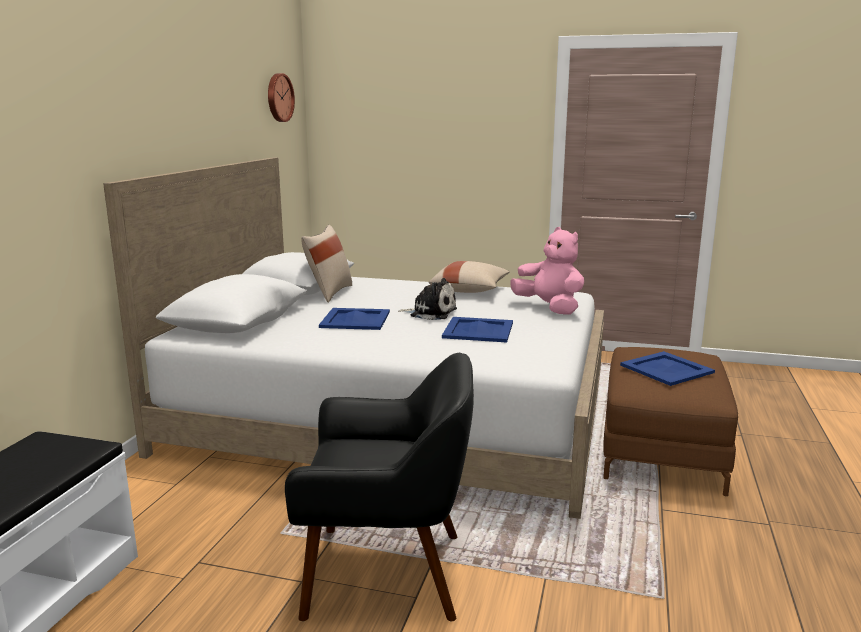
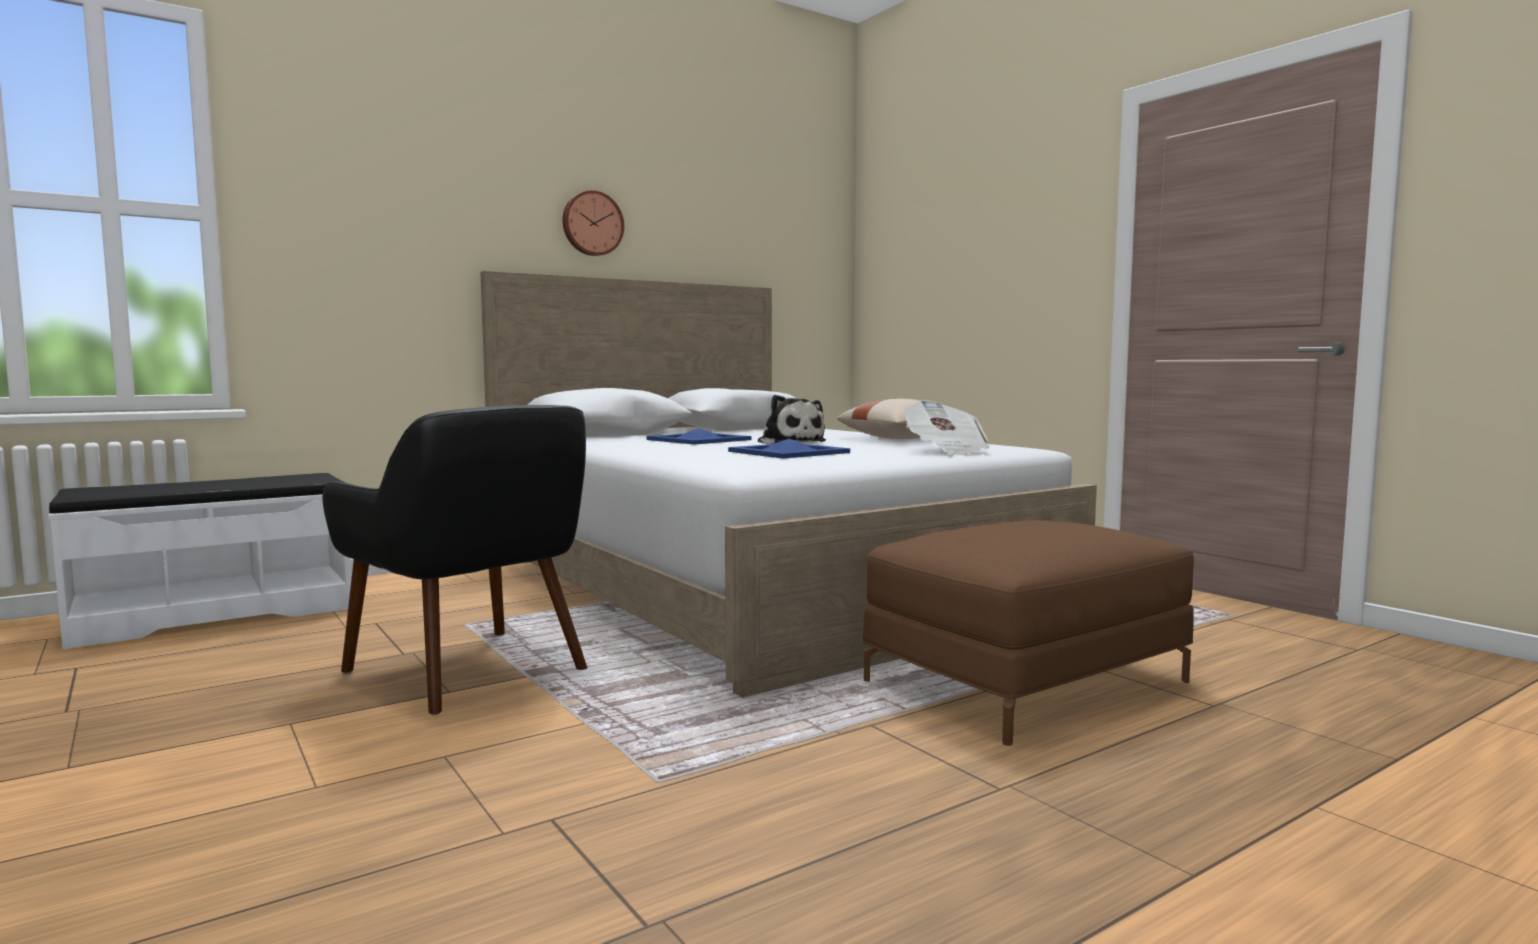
camera: 40 degrees right, 10 degrees down
wall clock [268,73,295,122] -> wall clock moved to [563,190,624,256]
beige pillow [301,225,352,303] -> none
pink plush toy [510,227,584,314] -> newspaper [905,400,990,456]
blue tray [620,351,715,386] -> none

